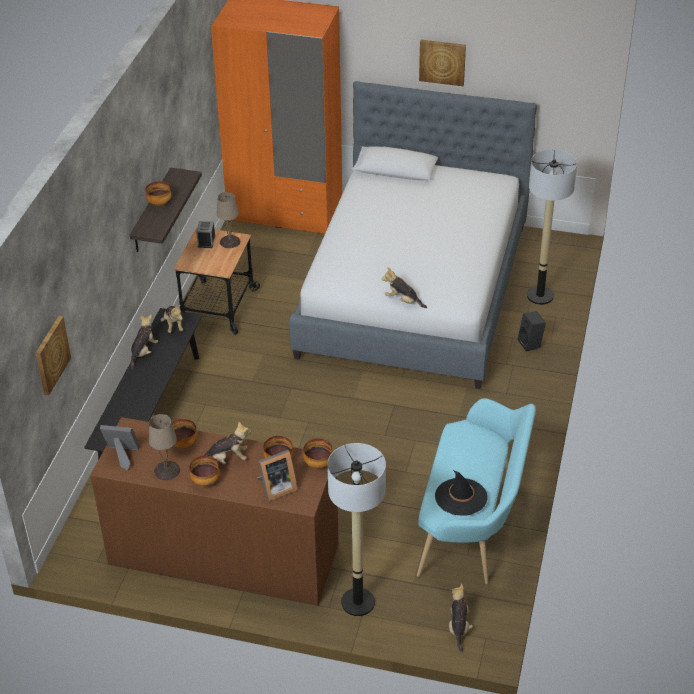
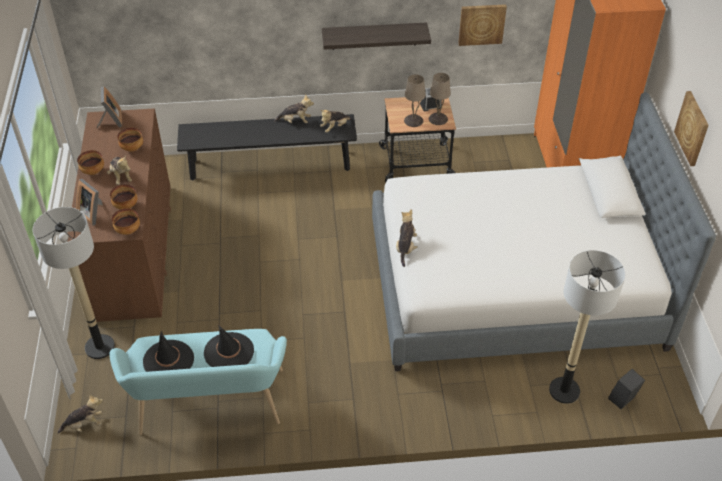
camera: 70 degrees right, 5 degrees up
picture [36,316,71,395] -> picture moved to [458,4,507,46]
bowl [145,181,172,206] -> none
beige table lamp [149,414,180,480] -> beige table lamp moved to [404,74,426,127]
black speaker [518,311,546,352] -> black speaker moved to [608,369,645,409]
none -> black hat [204,324,254,367]

